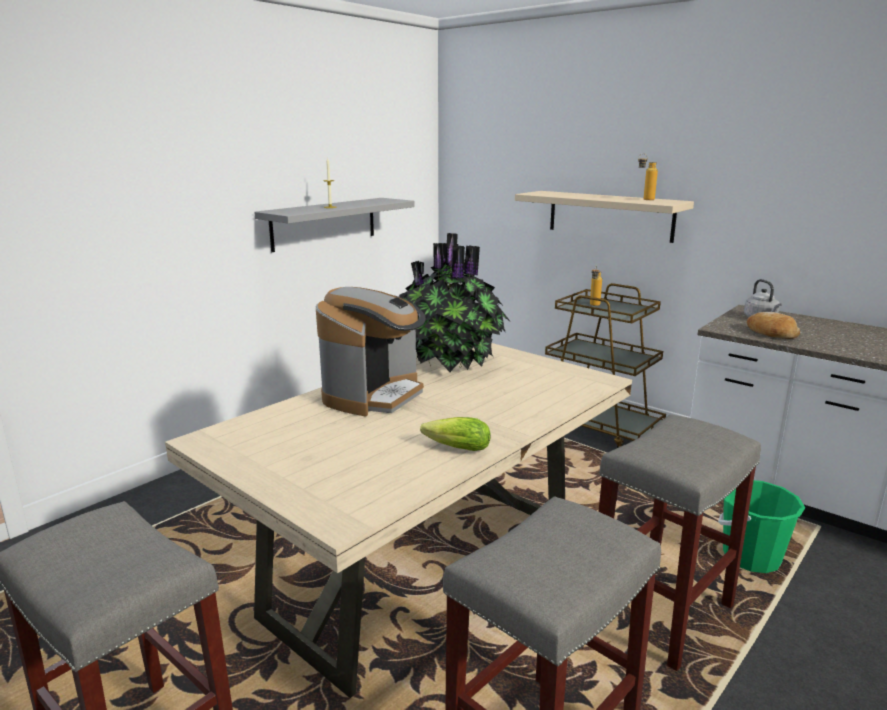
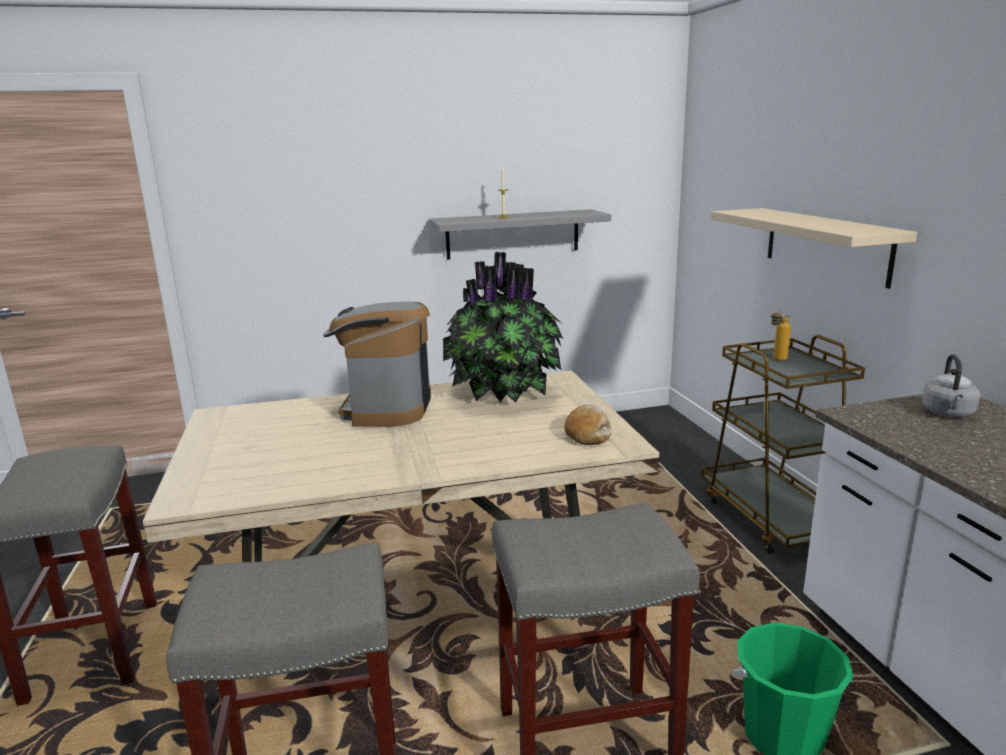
camera: 35 degrees right, 0 degrees up
coffee machine [316,287,426,417] -> coffee machine turned 120 degrees clockwise [323,302,431,427]
lettuce [420,417,491,451] -> none
bottle [638,154,658,200] -> none
bread [747,312,800,339] -> bread moved to [564,404,612,445]

